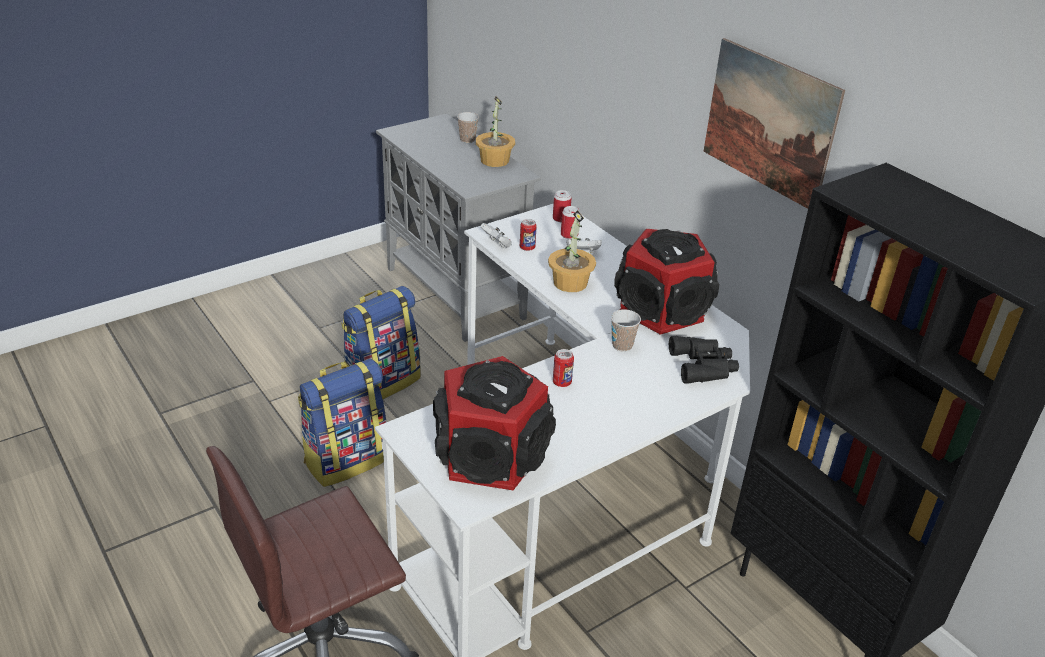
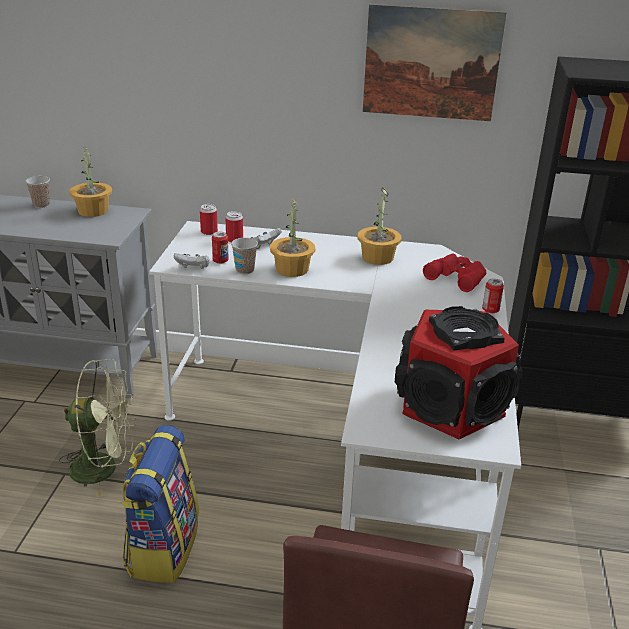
camera: 45 degrees left, 5 degrees down
backpack [341,286,420,399] -> green fan [59,359,136,498]
can [553,349,574,387] -> can moved to [482,278,504,313]
cup [611,309,641,352] -> cup moved to [231,238,258,274]
speaker [614,229,719,335] -> potted plant [357,187,401,265]
black binoculars [669,336,739,384] -> red binoculars [423,254,486,292]

